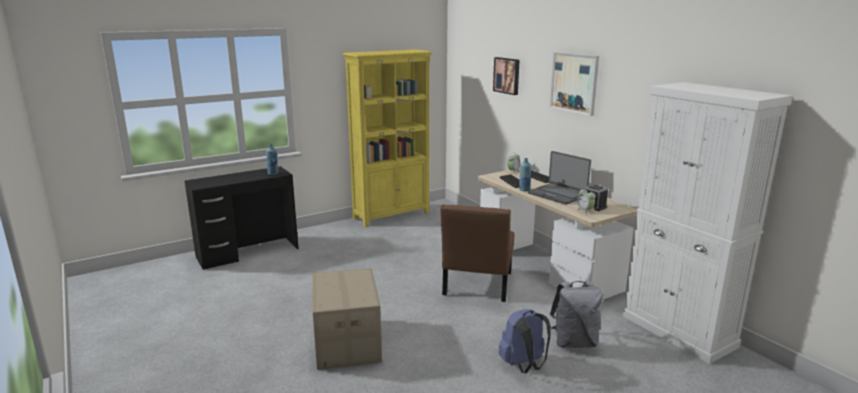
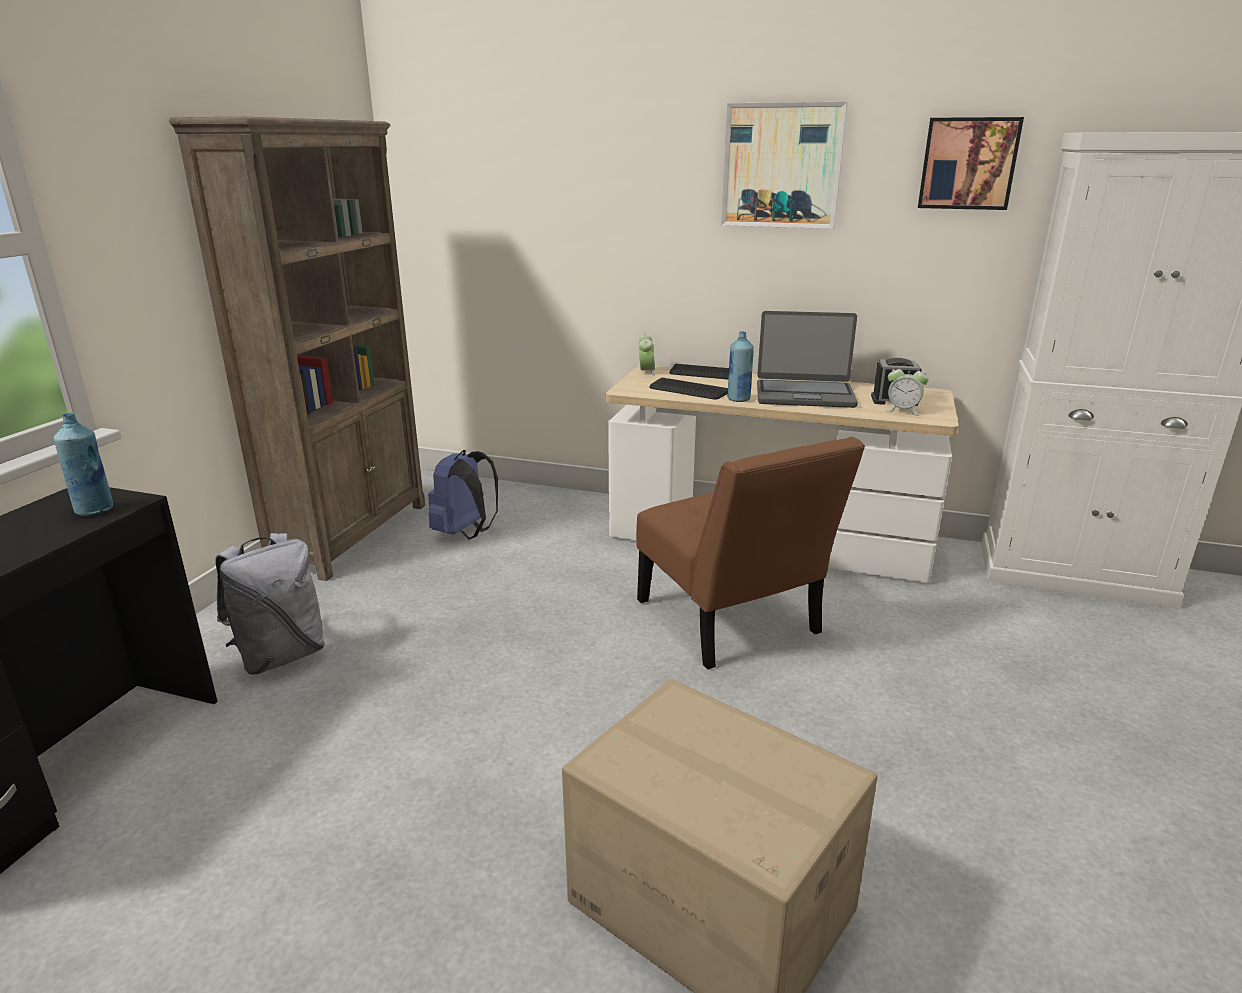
camera: 40 degrees left, 5 degrees up
yellow bookcase [343,49,432,227] -> brown bookcase [169,117,425,581]
picture [493,57,520,95] -> picture moved to [918,117,1024,210]
blue backpack [498,309,551,373] -> blue backpack moved to [428,450,498,540]
grey backpack [550,280,603,348] -> grey backpack moved to [215,533,325,675]

